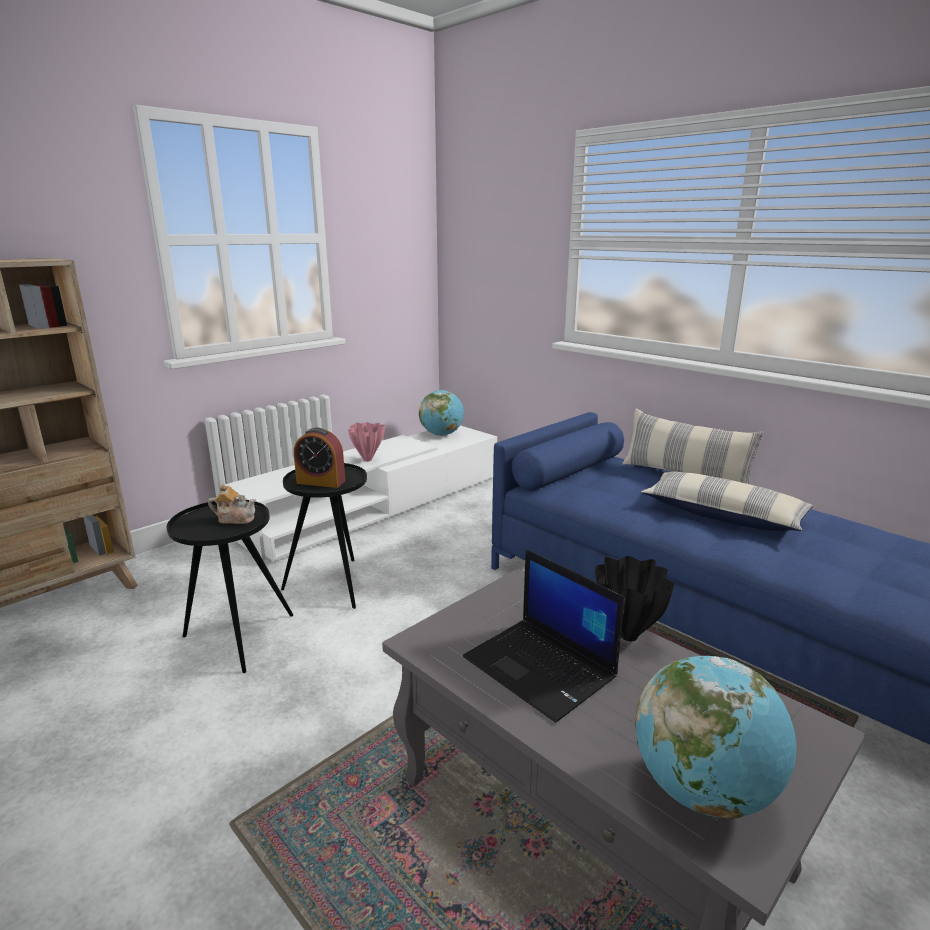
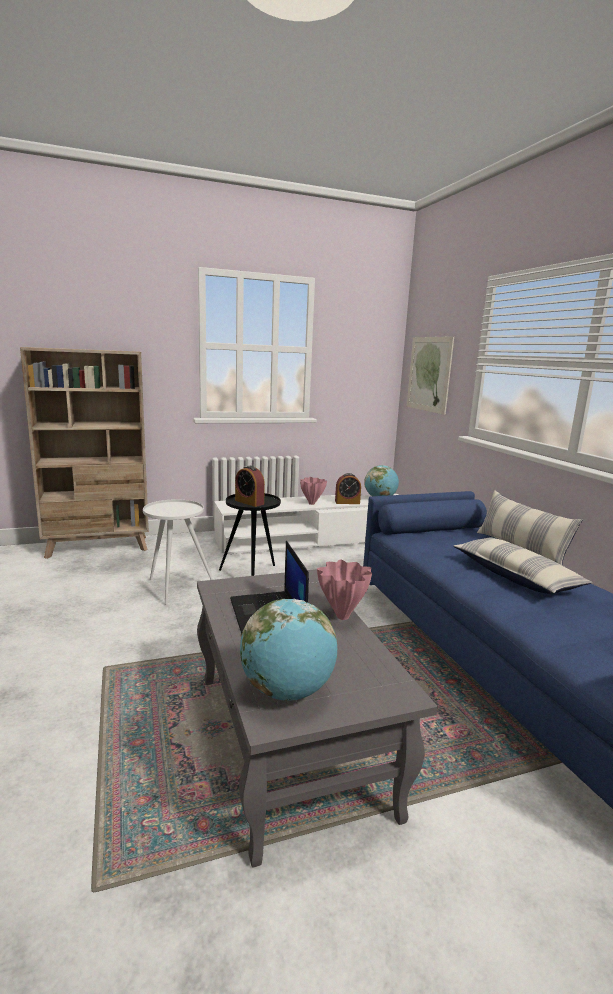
camera: 25 degrees right, 5 degrees down
black side table [167,499,293,673] -> white side table [143,499,213,605]
teapot [208,484,256,524] -> none
black vase [595,556,675,641] -> pink vase [317,559,372,620]
none -> alarm clock [335,473,361,504]
none -> picture [407,336,454,415]

